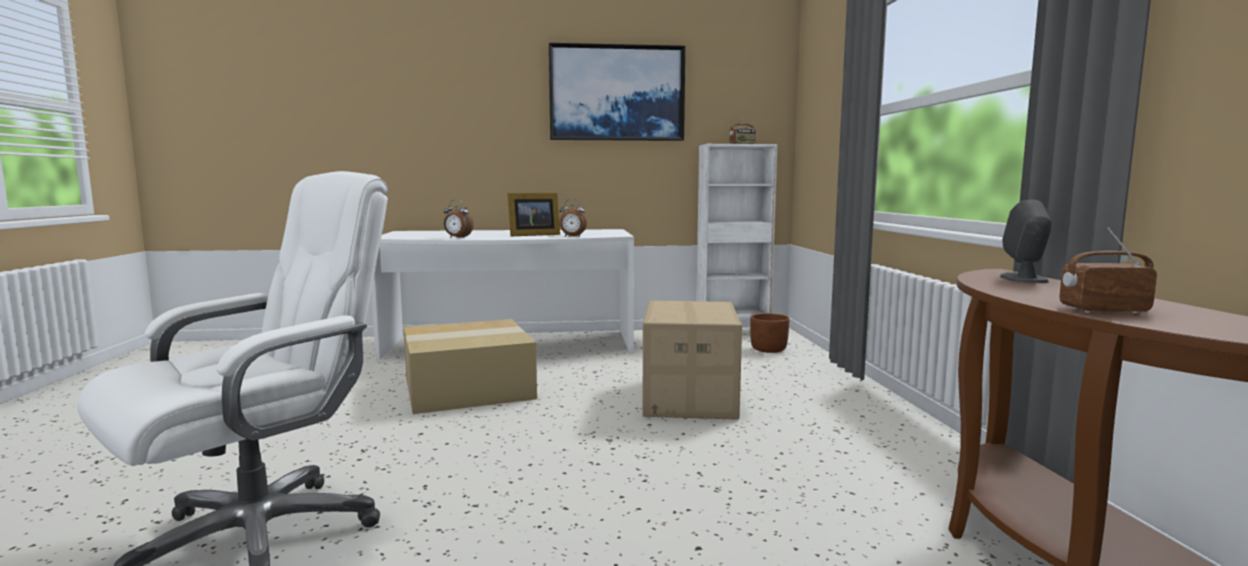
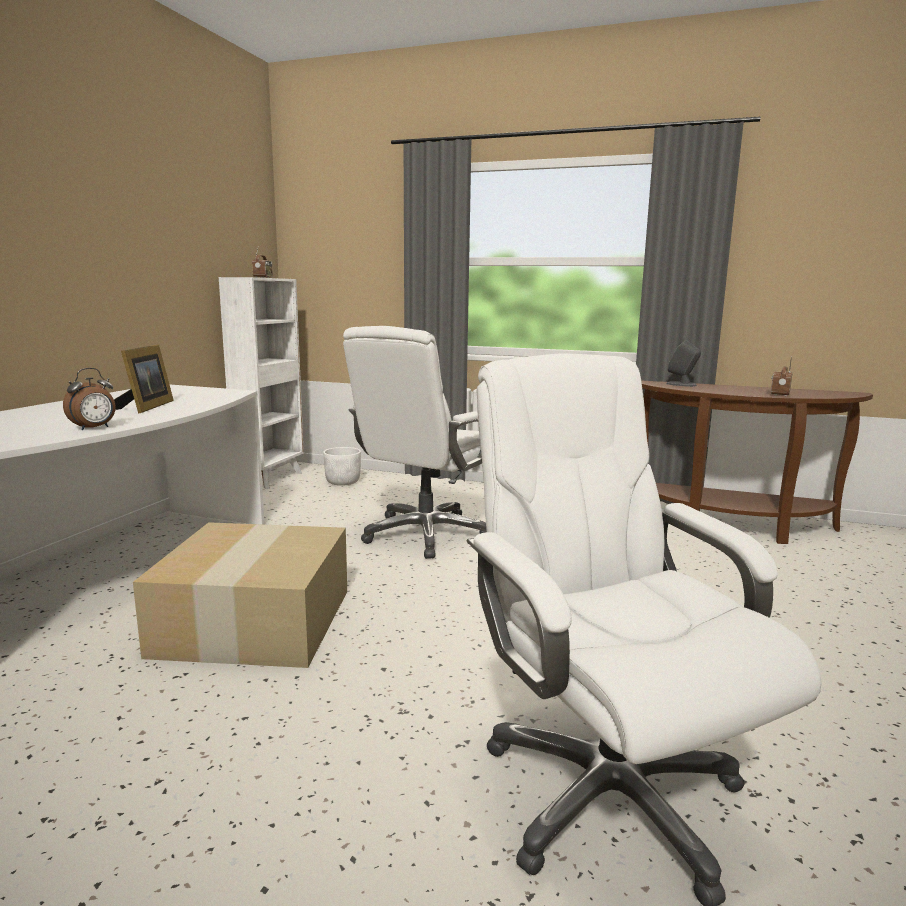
camera: 65 degrees left, 5 degrees up
picture [549,43,685,141] -> none
alarm clock [559,199,587,237] -> none
cardboard box [642,300,742,420] -> white office chair [343,326,487,559]
brown planter [750,313,790,353] -> white planter [323,447,361,486]

